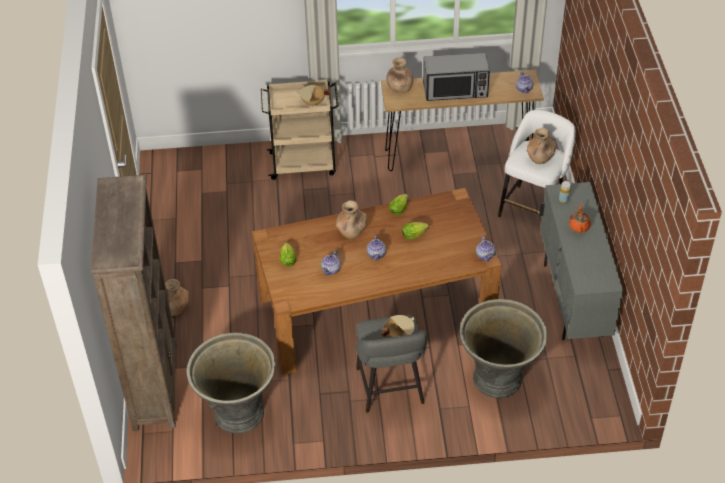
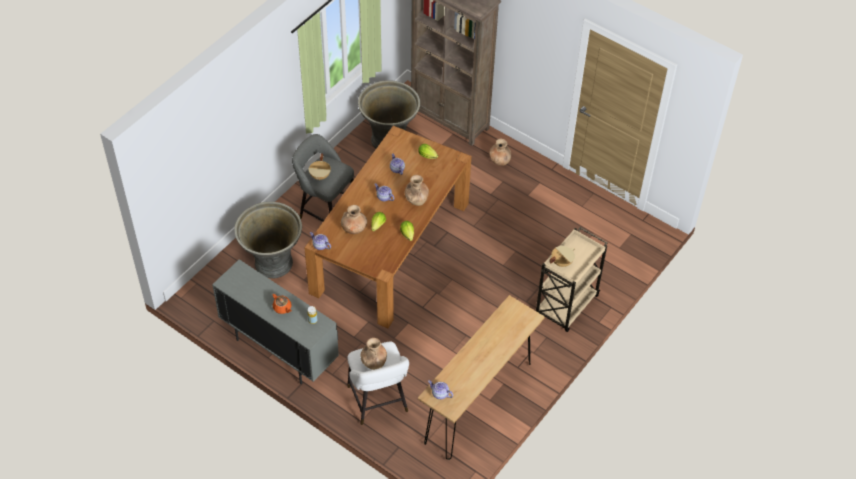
camera: 130 degrees right, 5 degrees up
brown vase [386,58,413,93] -> brown vase moved to [341,205,367,234]
microwave [423,53,490,101] -> none

